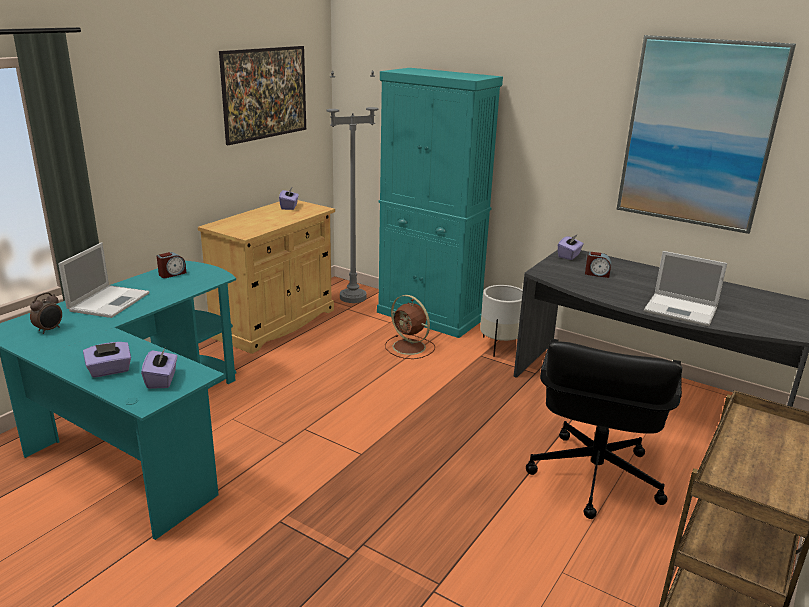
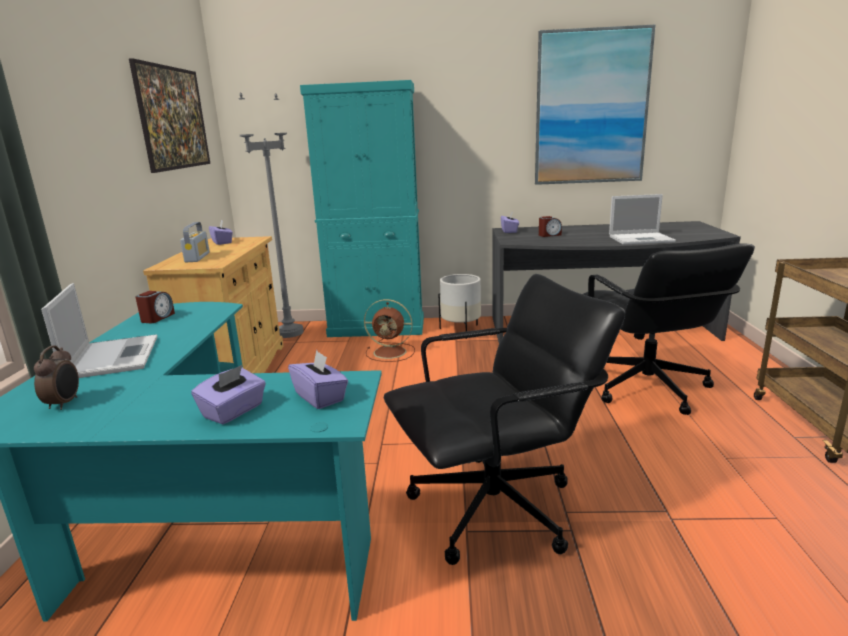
camera: 30 degrees left, 5 degrees down
none -> radio [180,222,210,263]
none -> black office chair [384,274,625,565]

